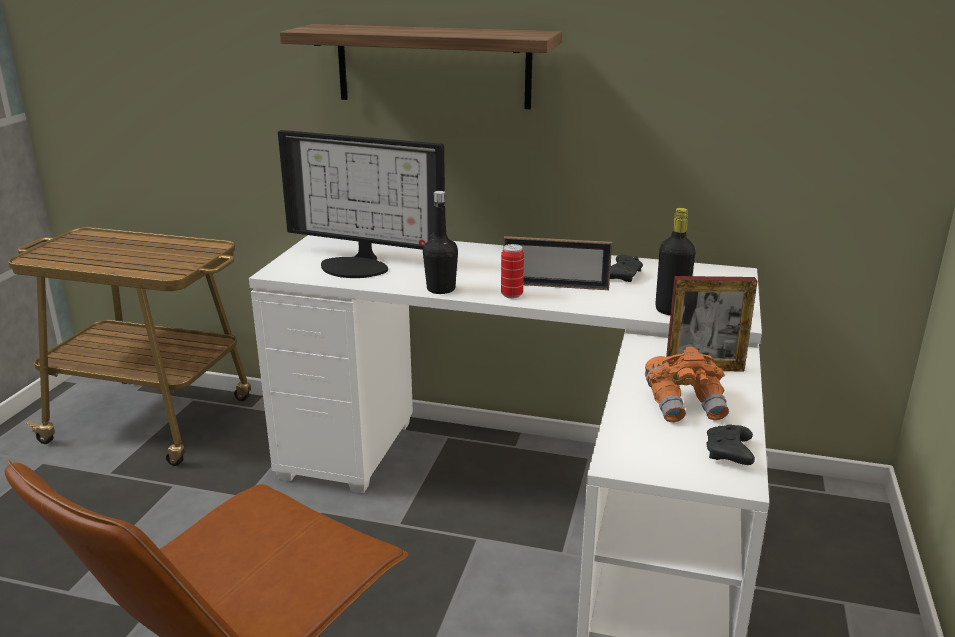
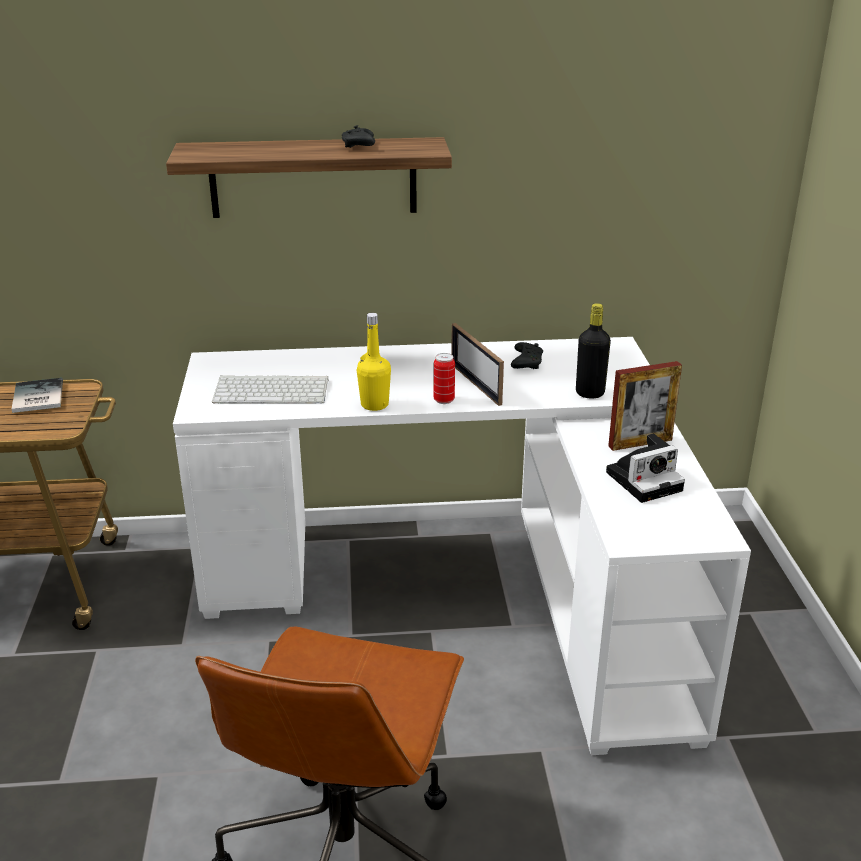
camera: 20 degrees left, 5 degrees up
monitor [278,130,445,278] -> keyboard [212,376,329,403]
black bottle [423,191,458,294] -> yellow bottle [357,313,391,411]
picture frame [503,236,612,290] -> picture frame turned 75 degrees clockwise [451,323,504,406]
orange binoculars [645,347,729,422] -> camera [606,433,685,503]
black game controller [707,424,755,465] -> black game controller moved to [342,125,375,148]
none -> book [12,378,63,413]

